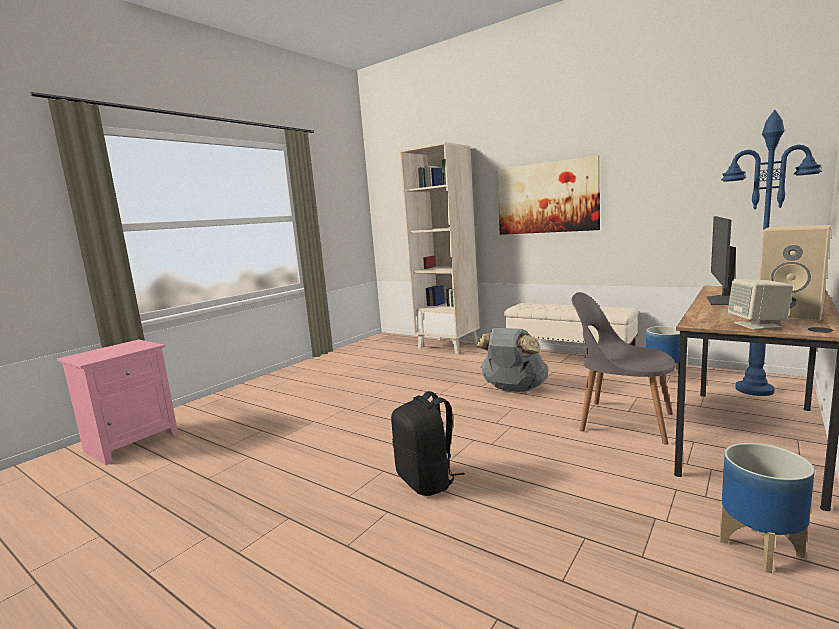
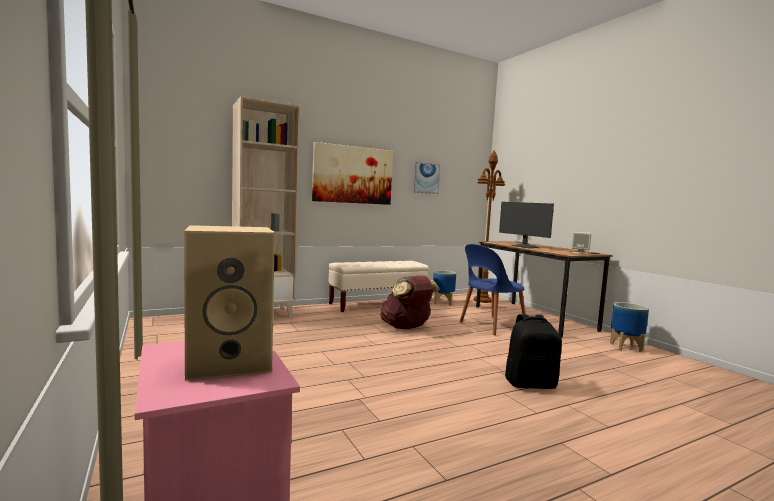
camera: 65 degrees left, 5 degrees down
grey backpack [476,328,549,392] -> brown backpack [380,275,440,329]
grey chair [572,292,675,444] -> blue chair [460,244,526,335]
blue floor lamp [721,110,822,396] -> brown floor lamp [474,151,505,303]
beige speaker [759,225,831,321] -> beige speaker moved to [184,225,275,381]
none -> picture [413,162,440,194]

